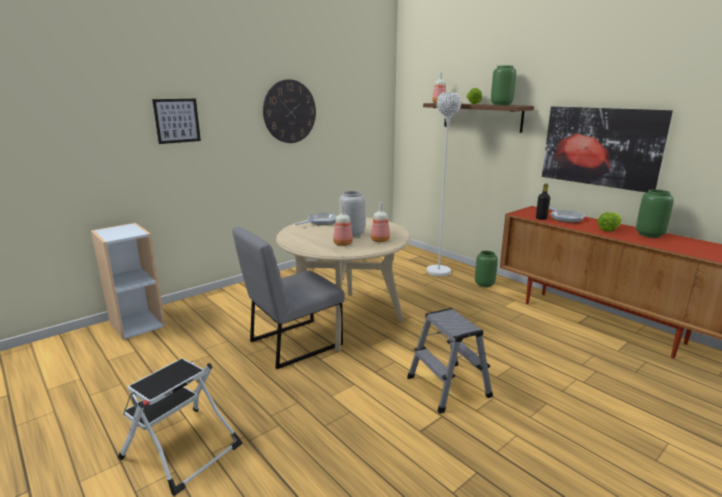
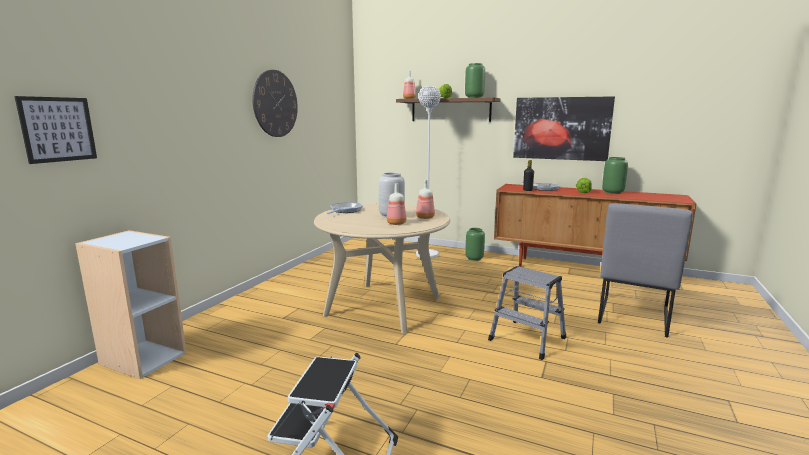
camera: 25 degrees left, 5 degrees down
picture [152,99,201,144] -> picture moved to [14,96,97,164]
grey chair [232,227,345,369] -> grey chair moved to [598,203,693,338]

